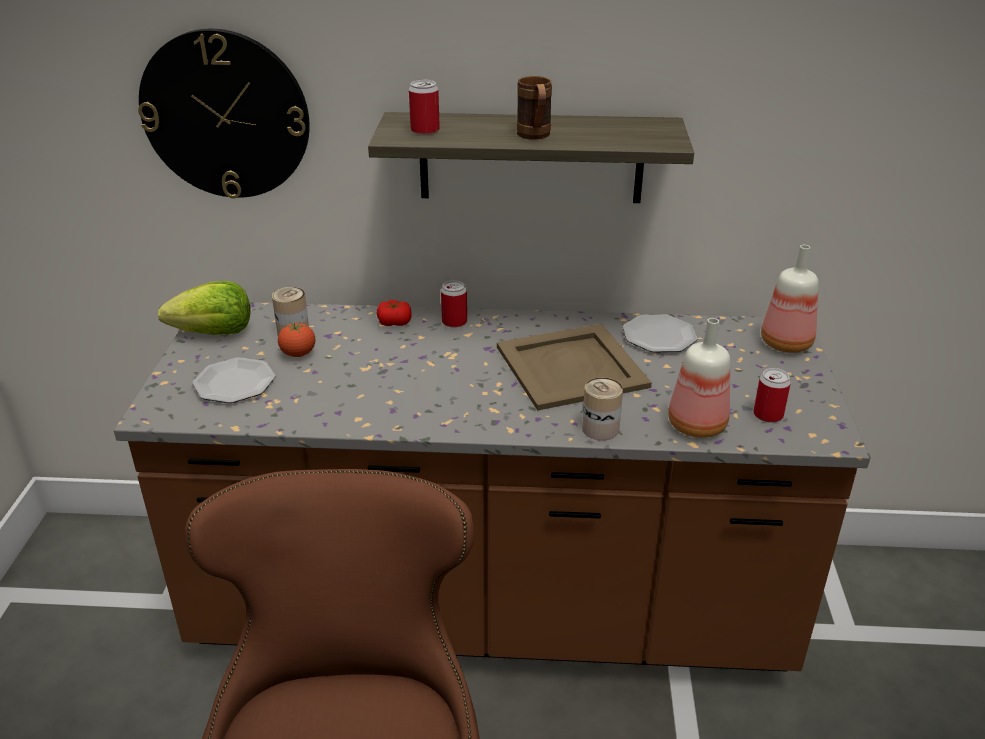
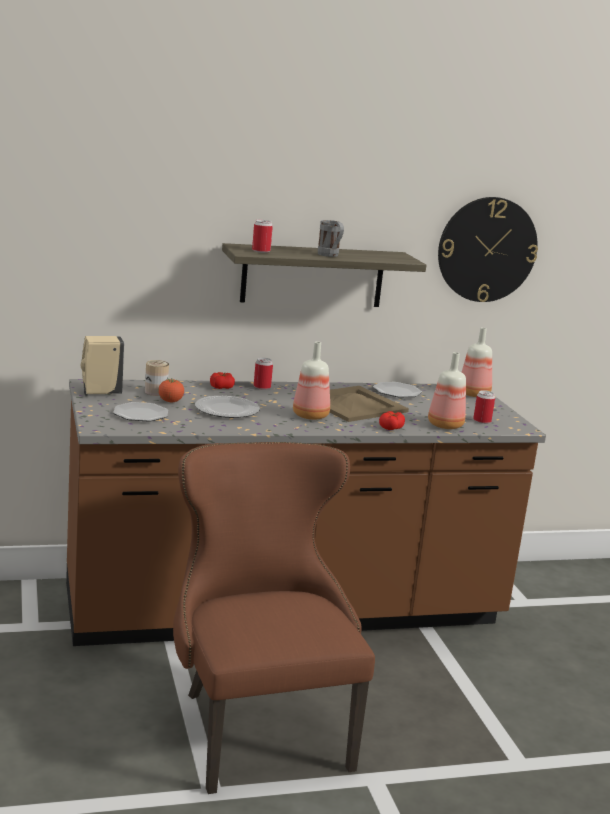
camera: 20 degrees left, 15 degrees down
wall clock [138,29,310,199] -> wall clock moved to [438,197,538,302]
lettuce [158,281,251,335] -> beige soap dispenser [80,336,124,396]
brown mug [517,76,552,140] -> grey mug [318,220,344,257]
can [582,378,623,440] -> tomato [379,411,405,430]
none -> plate [195,396,260,418]
none -> bottle [293,341,330,420]

